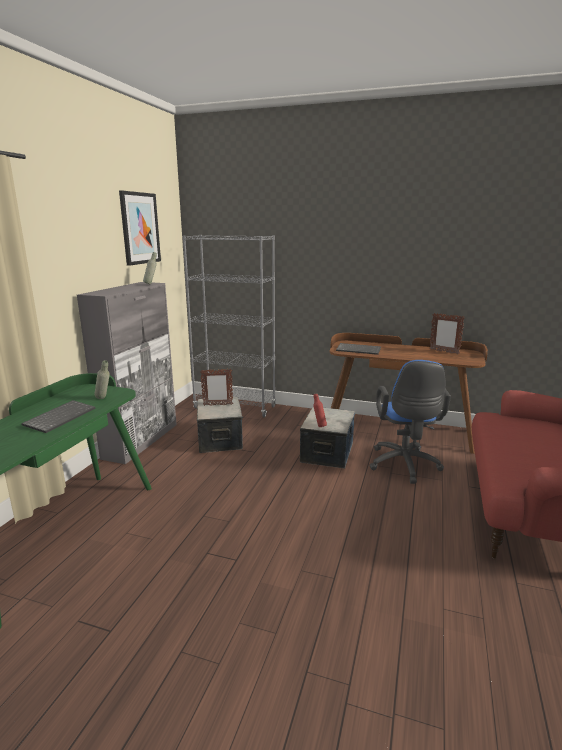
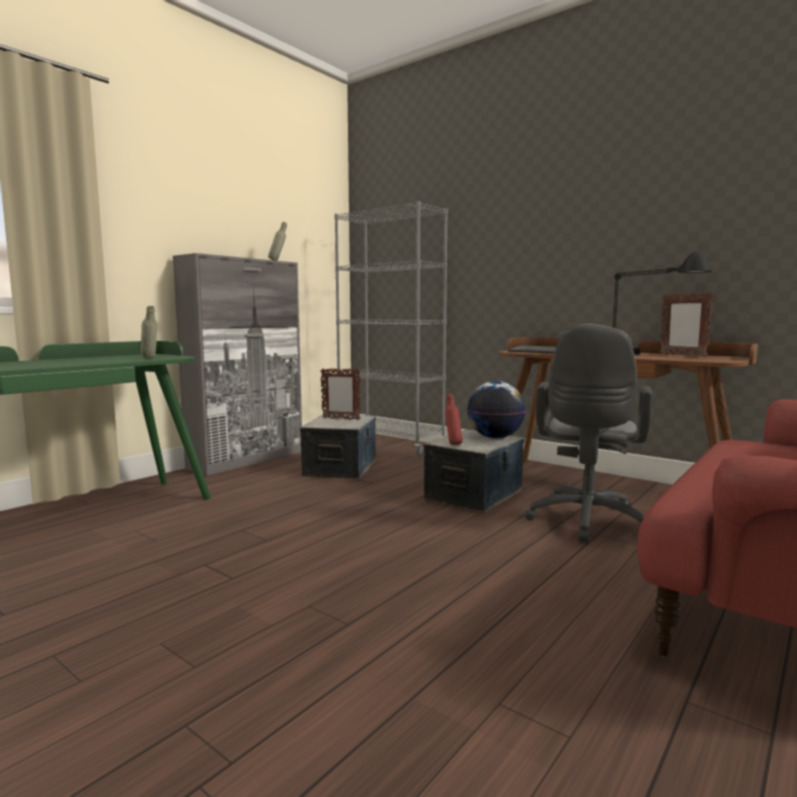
camera: 20 degrees right, 10 degrees down
keyboard [21,400,95,433] -> none
picture [119,190,161,266] -> none
blue office chair [369,360,451,484] -> grey office chair [524,324,652,543]
none -> globe [467,381,526,439]
none -> black table lamp [613,252,712,355]

